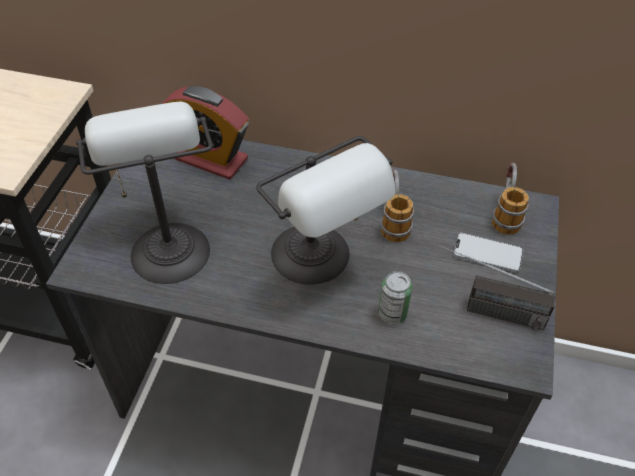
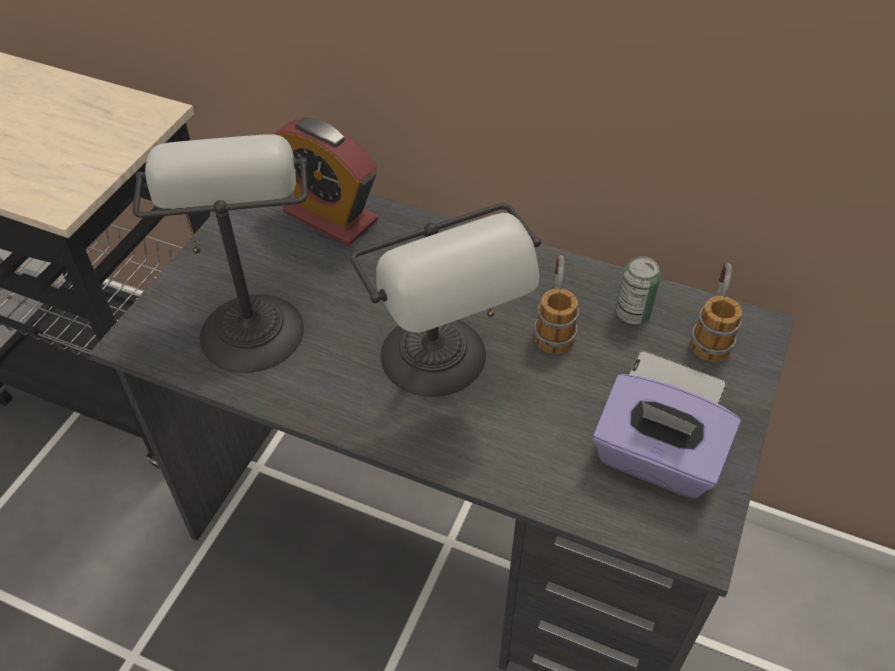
camera: 10 degrees right, 0 degrees up
can [378,271,413,324] -> can moved to [616,256,661,324]
radio [439,244,555,330] -> purple tissue box [593,374,741,499]

